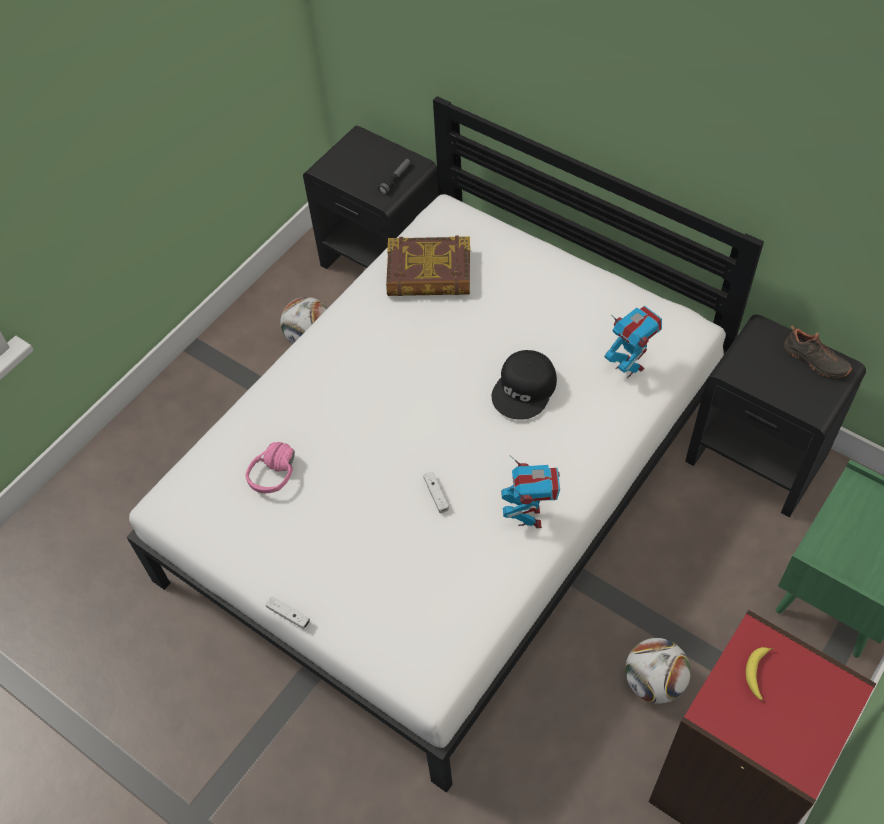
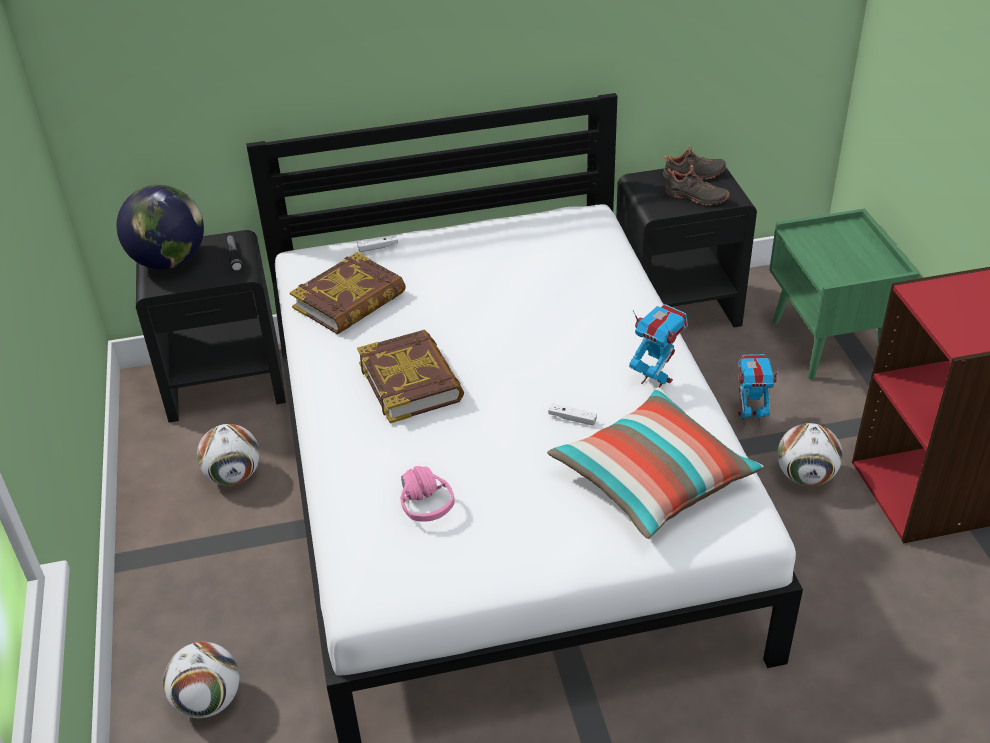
camera: 50 degrees left, 15 degrees down
white game controller [266,597,310,629] -> white game controller moved to [357,235,398,252]
black cap [492,350,557,420] -> none
toy robot [605,305,662,378] -> toy robot moved to [738,354,779,426]
banana [746,647,774,700] -> none
none -> globe [116,185,204,269]
none -> football [163,642,239,718]
none -> book [357,330,464,423]
none -> pillow [547,387,764,539]
none -> black shoe [665,165,730,205]

